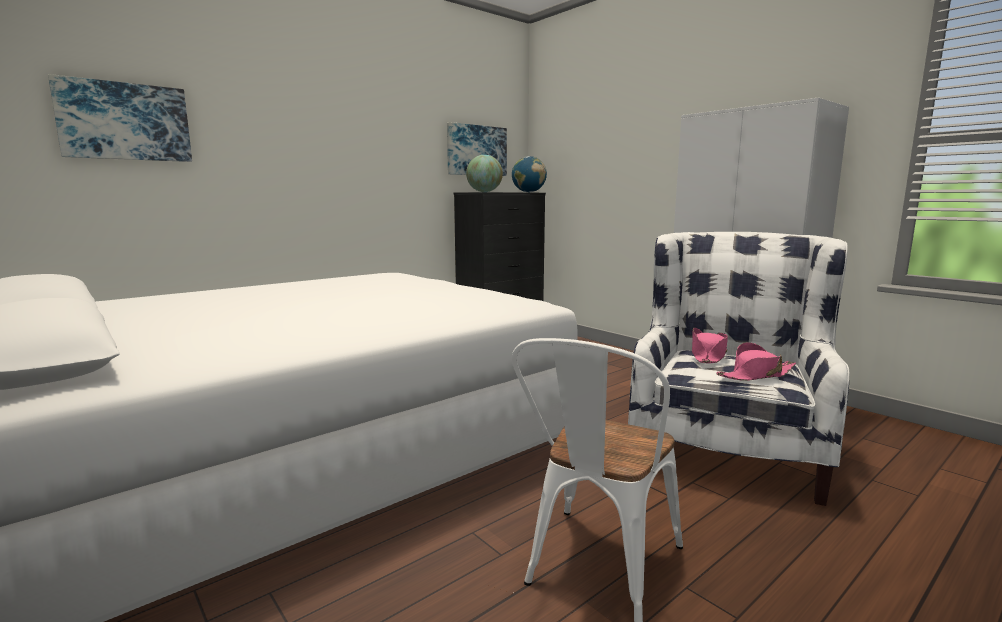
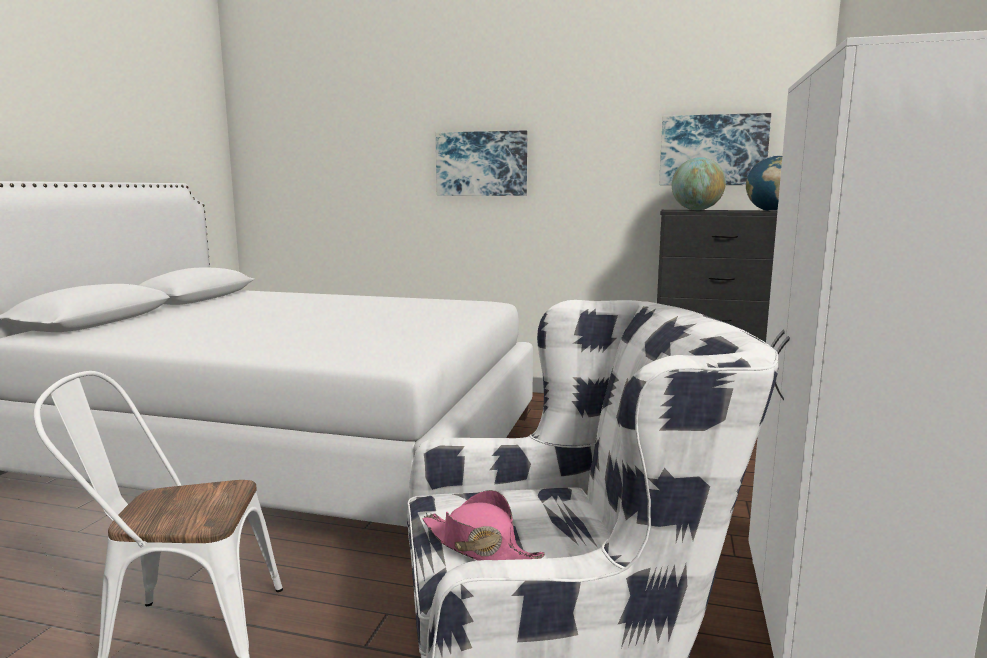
camera: 55 degrees right, 0 degrees up
picture [48,74,192,162] -> picture moved to [436,130,527,196]
pink hat [692,328,728,363] -> none

